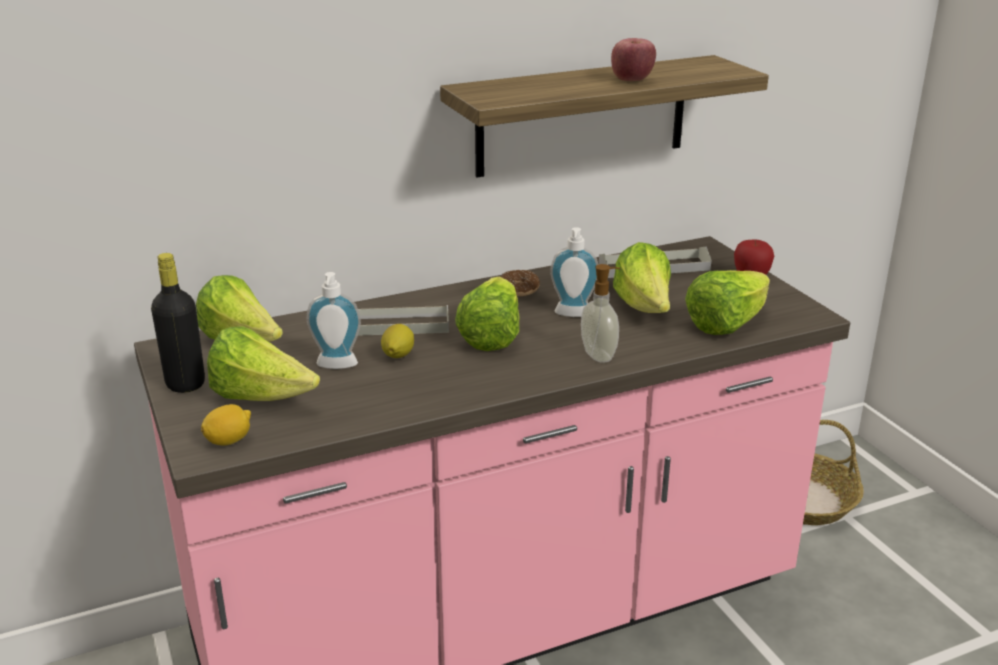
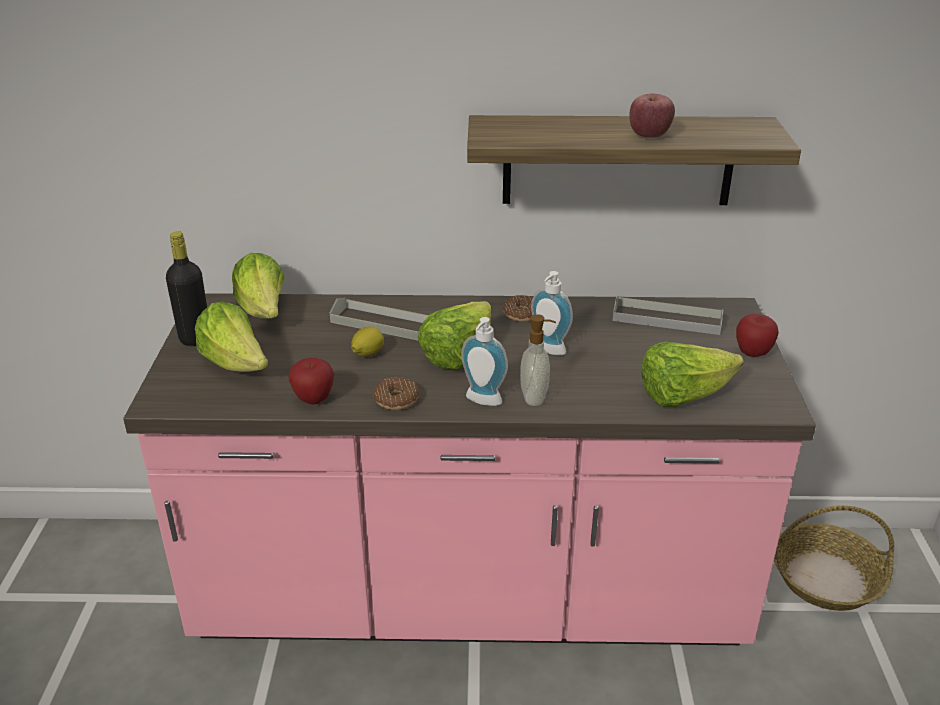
camera: 25 degrees right, 5 degrees up
lemon [201,404,251,446] -> none
soap dispenser [307,272,361,369] -> soap dispenser moved to [461,317,508,406]
lettuce [613,242,671,313] -> none
none -> apple [288,358,334,404]
none -> donut [374,377,419,410]

